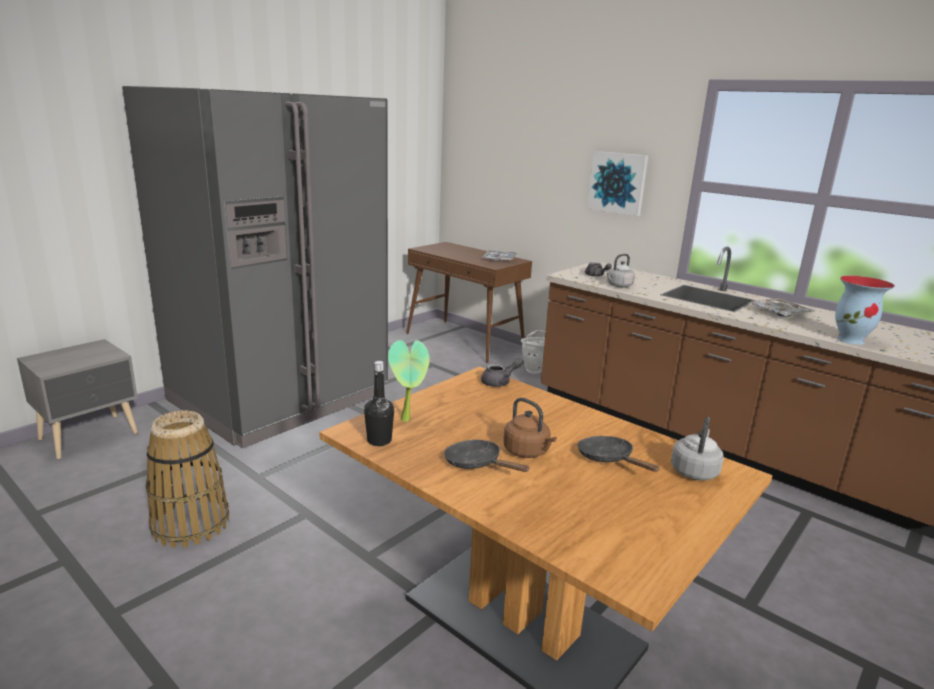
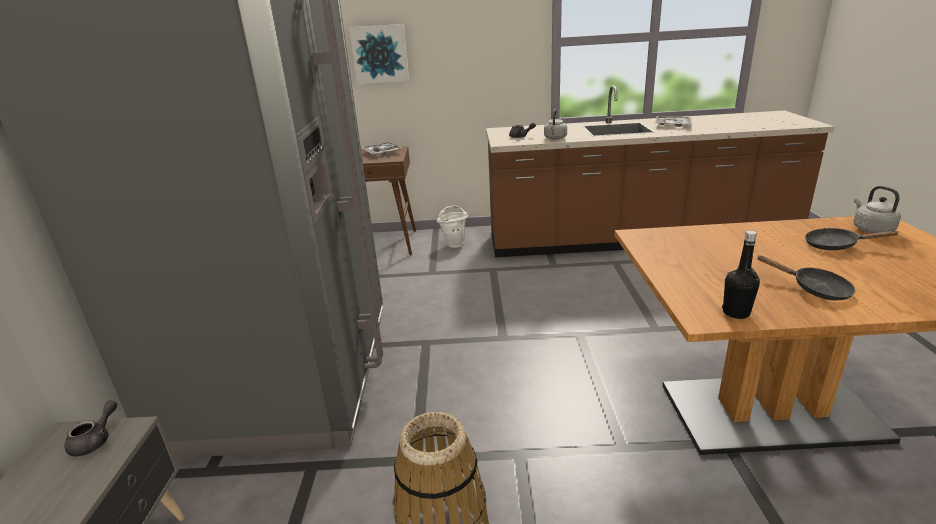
camera: 40 degrees left, 5 degrees up
potted plant [388,340,430,422] -> none
black frying pan [444,440,529,472] -> black frying pan turned 135 degrees counterclockwise [758,255,855,300]
grey teapot [481,358,523,387] -> grey teapot moved to [64,400,117,456]
brown kettle [503,398,557,458] -> none
picture [587,151,648,216] -> picture moved to [349,24,409,84]
vase [835,276,895,345] -> none

